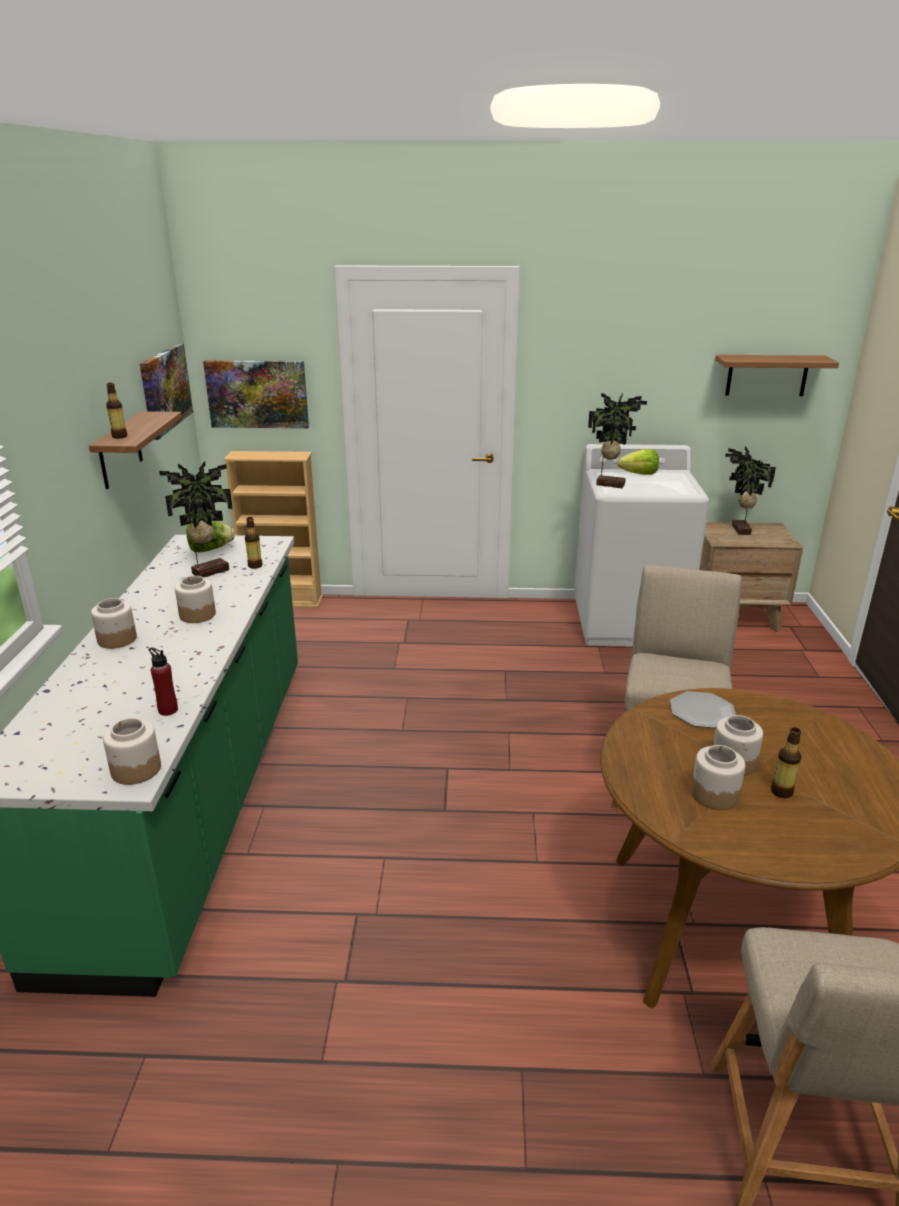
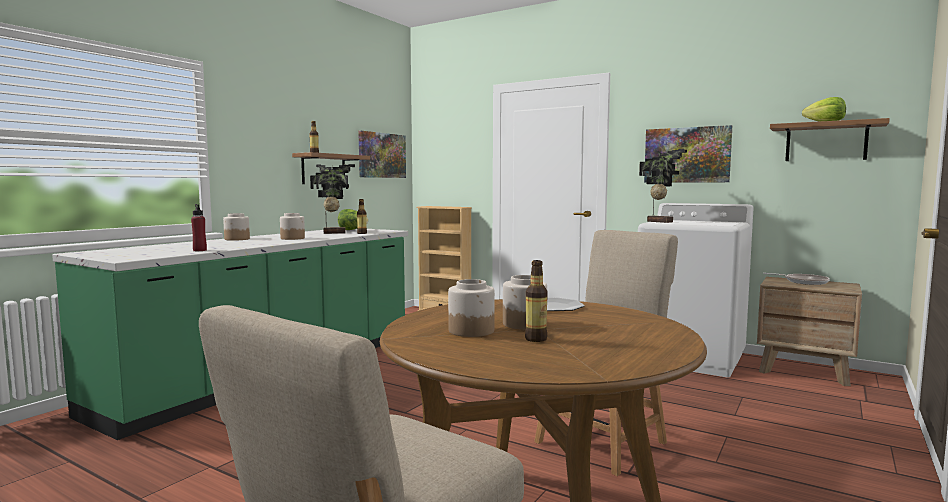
camera: 30 degrees right, 20 degrees down
jar [103,718,161,785] -> none
picture [203,360,309,428] -> picture moved to [644,125,732,182]
lettuce [617,449,659,475] -> lettuce moved to [802,97,846,121]
potted plant [725,446,776,535] -> frying pan [763,273,830,285]

